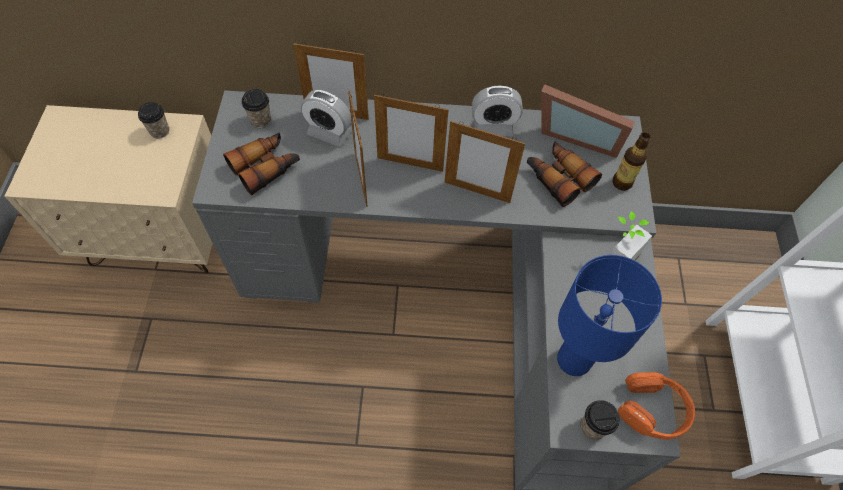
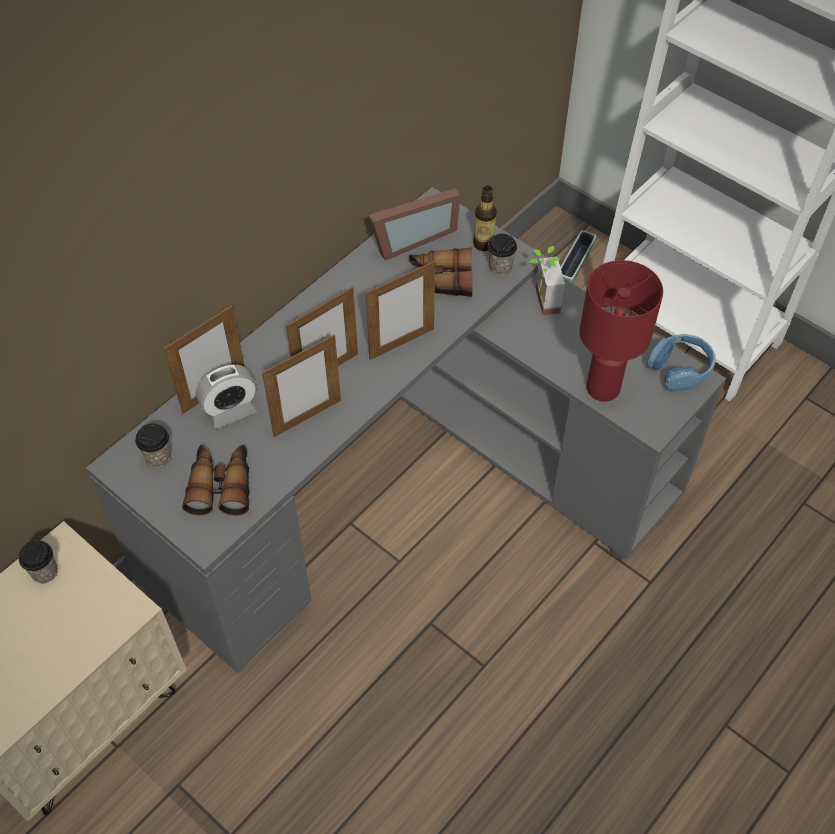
camera: 50 degrees left, 5 degrees down
picture frame [348,89,368,207] -> picture frame turned 60 degrees counterclockwise [262,335,341,437]
alarm clock [472,85,523,136] -> none
blue table lamp [557,255,662,376] -> red table lamp [579,260,663,401]
cup [581,400,620,440] -> cup moved to [488,234,517,276]
orange headphones [618,372,695,440] -> blue headphones [647,334,716,392]
none -> planter [561,230,597,283]

